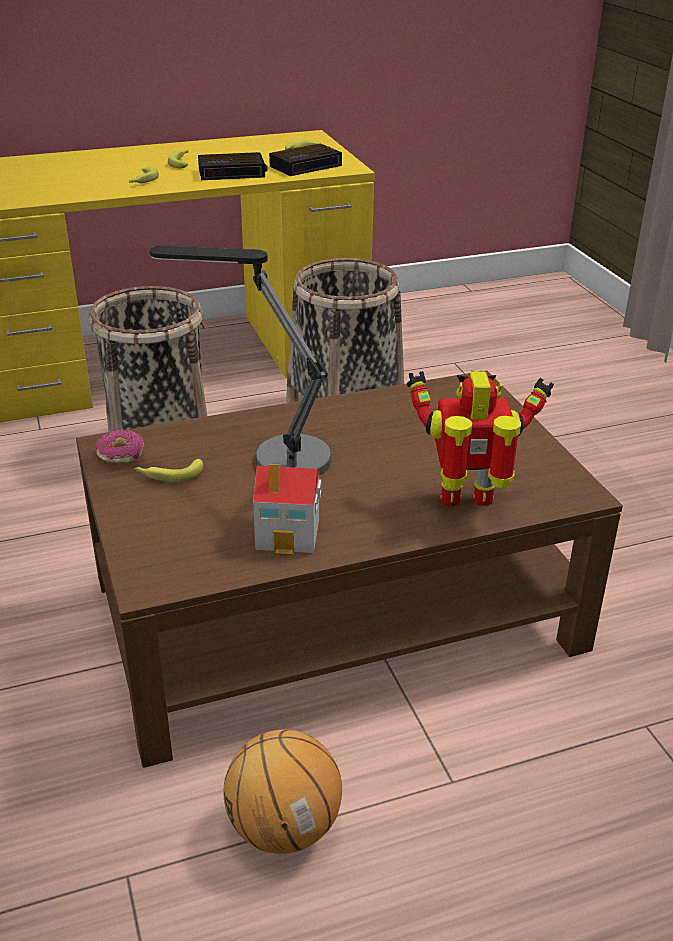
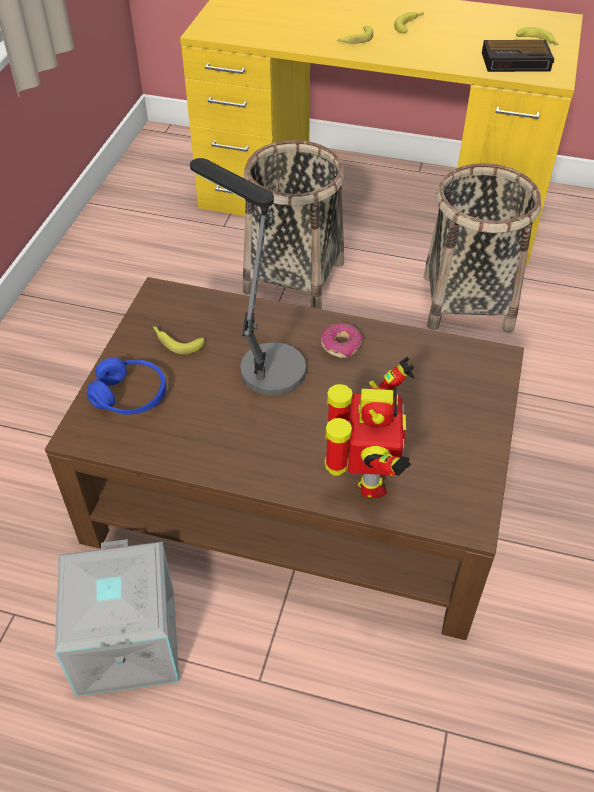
camera: 35 degrees right, 15 degrees up
donut [95,430,144,464] -> donut moved to [321,323,363,358]
alarm clock [198,152,268,180] -> none
basketball [223,729,342,854] -> grey storage box [54,539,179,697]
toy house [253,464,321,554] -> none
toy robot [407,370,554,506] -> toy robot turned 60 degrees clockwise [324,357,415,499]
none -> blue headphones [87,358,166,415]

